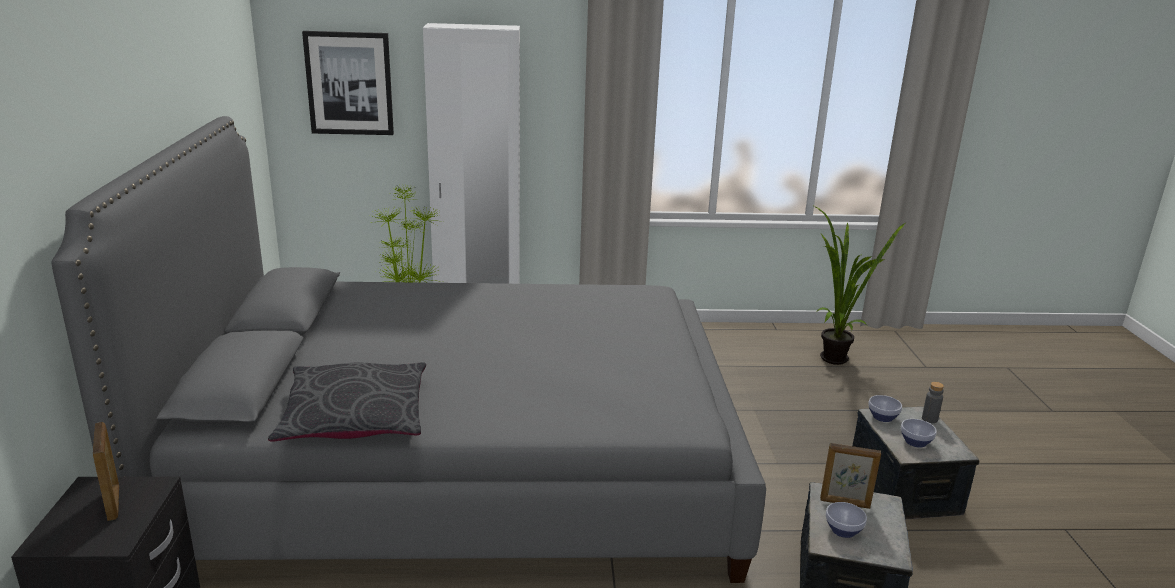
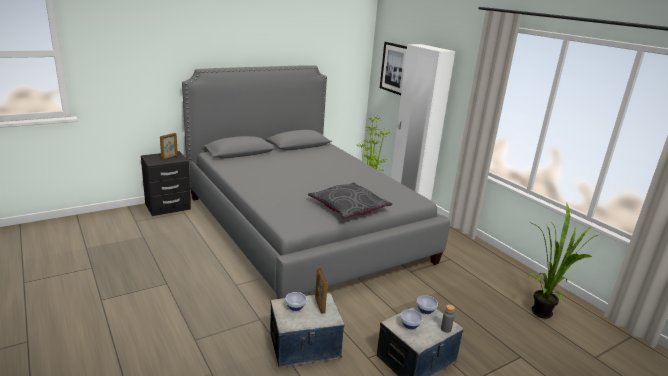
camera: 60 degrees right, 0 degrees up
grey pillow [268,362,426,442] -> grey pillow moved to [308,183,392,219]

